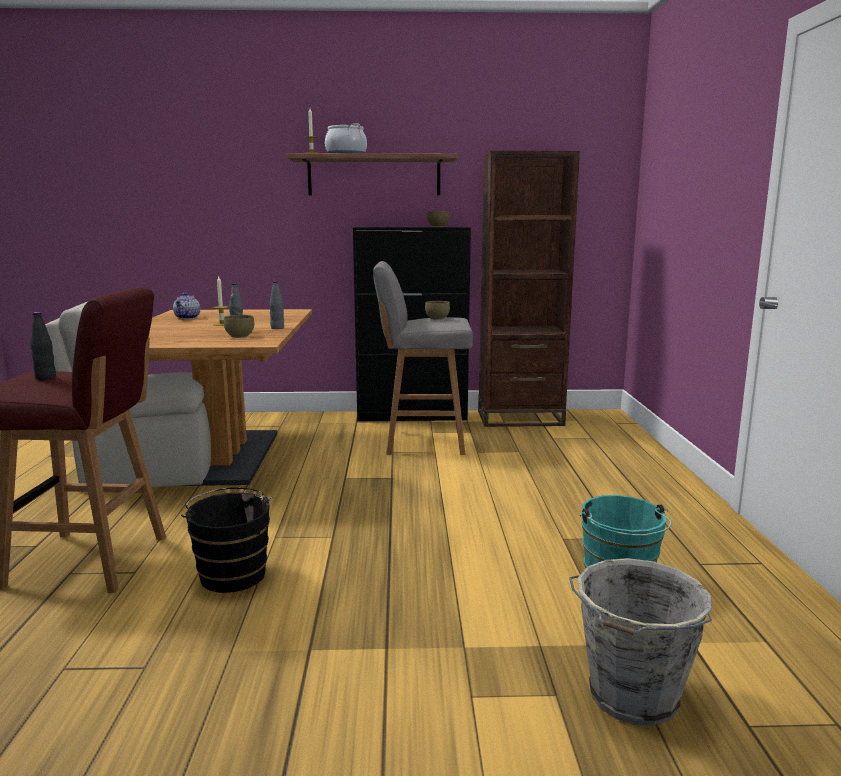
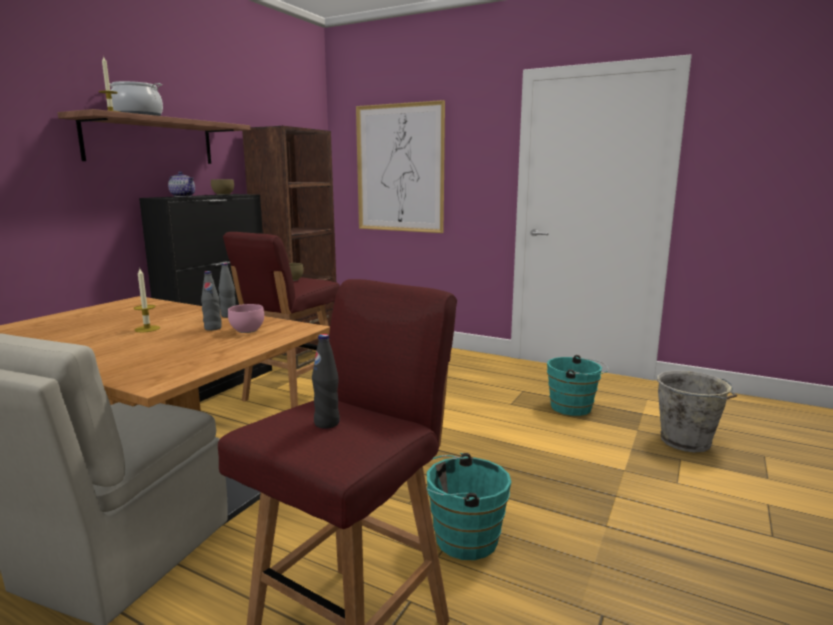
camera: 60 degrees left, 0 degrees up
teapot [173,292,200,319] -> teapot moved to [168,171,195,197]
black bucket [181,487,272,593] -> turquoise bucket [427,453,511,560]
brown bowl [224,315,254,338] -> pink bowl [228,304,264,333]
grey stool [373,261,473,455] -> red stool [223,232,340,408]
none -> picture [356,100,445,233]

